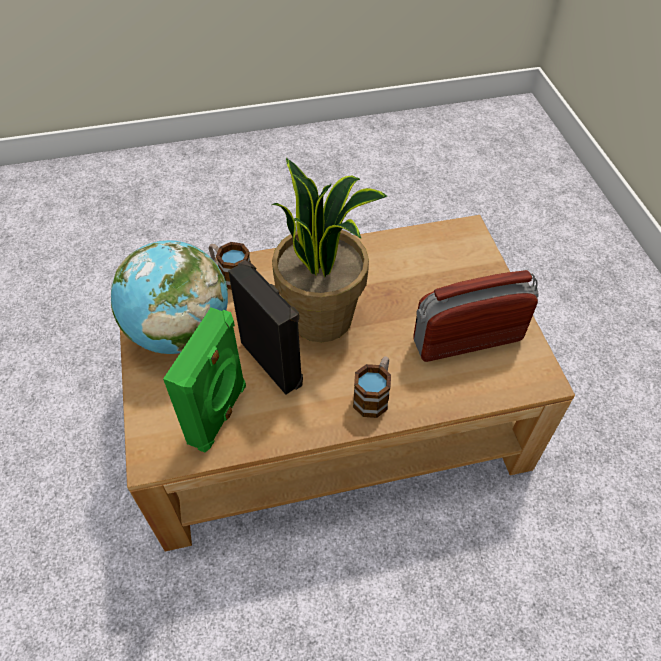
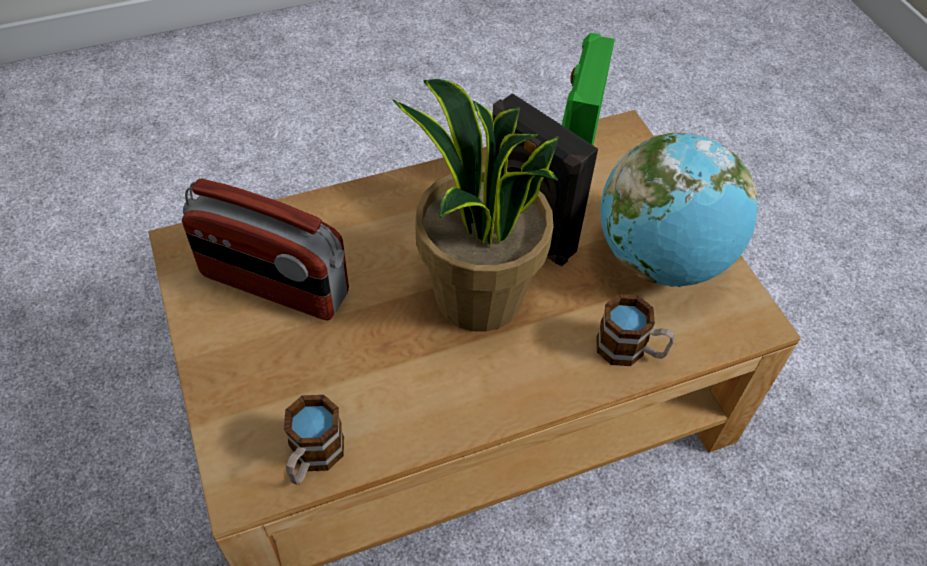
camera: 170 degrees right, 0 degrees up
mug [353,356,391,418] -> mug moved to [284,395,344,484]
radio [413,270,539,362] -> radio turned 45 degrees clockwise [182,178,349,320]

